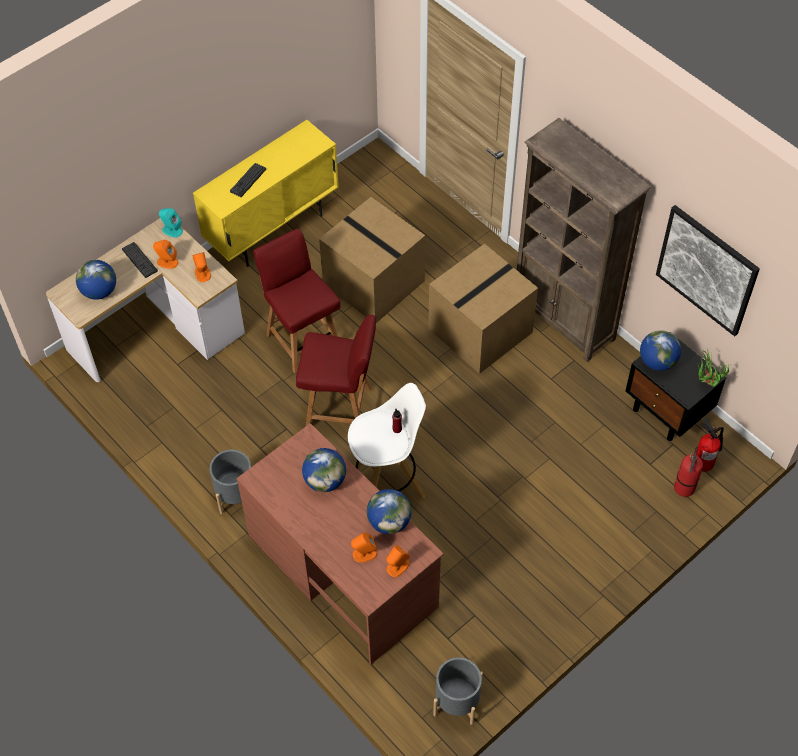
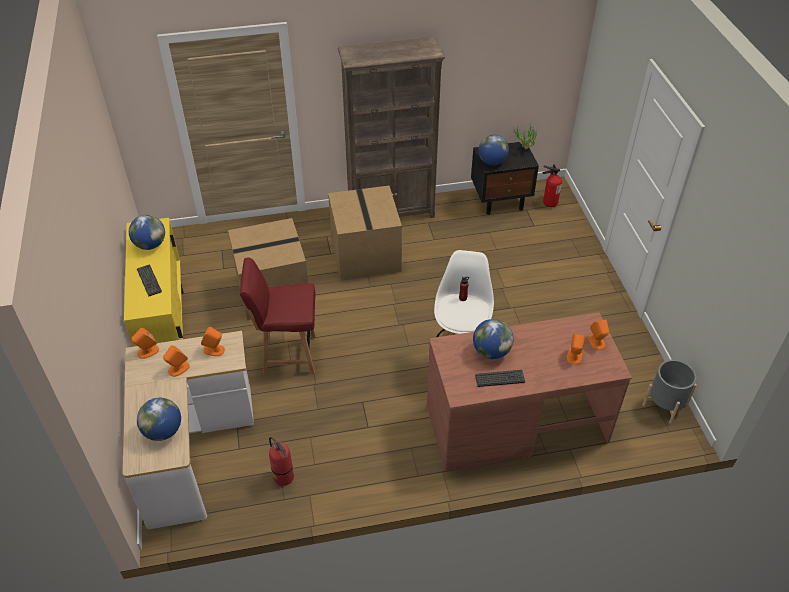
camera: 60 degrees left, 10 degrees down
keyboard [122,242,158,278] -> keyboard moved to [475,370,525,387]
turquoise speaker [159,208,183,238] -> orange speaker [131,328,159,359]
grey planter [210,450,251,514] -> none
red chair [296,315,376,426] -> none
globe [367,489,412,534] -> globe moved to [129,215,165,250]
picture [656,205,760,336] -> none
fire extinguisher [674,447,703,497] -> fire extinguisher moved to [269,437,294,486]

